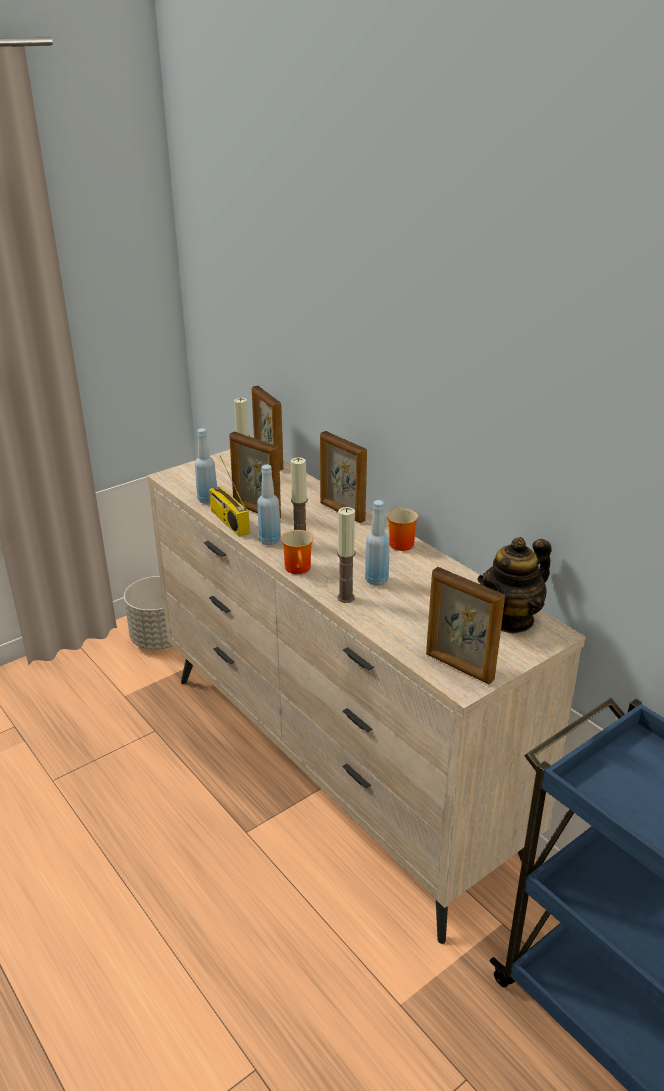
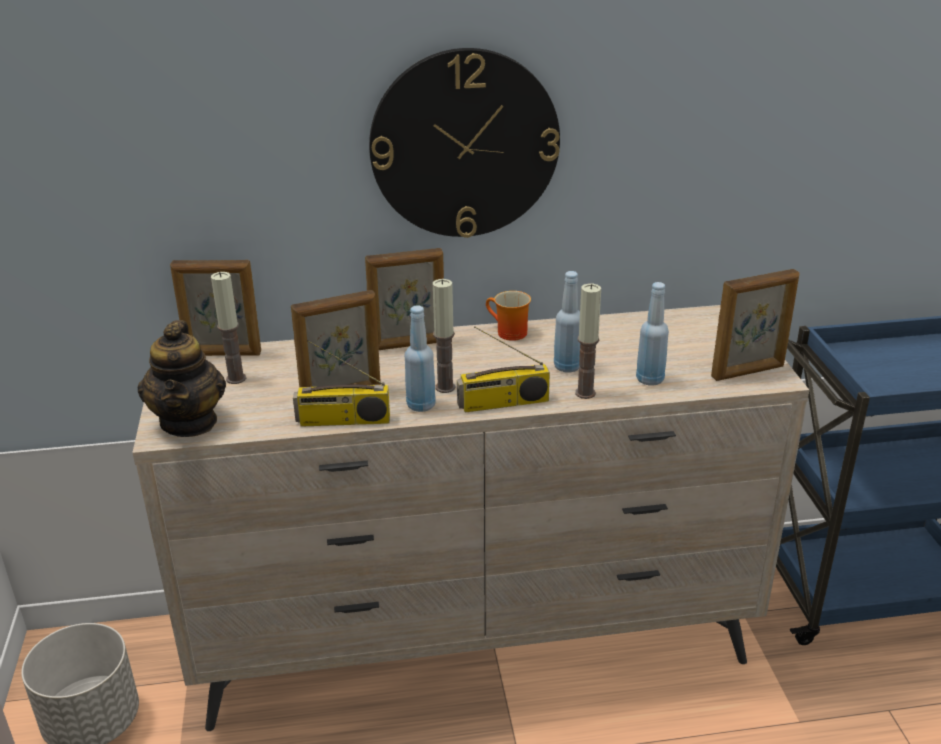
camera: 60 degrees left, 0 degrees up
blue bottle [195,428,217,504] -> blue bottle moved to [636,282,669,386]
mug [281,530,314,574] -> radio [457,326,550,412]
teapot [477,537,552,634] -> teapot moved to [137,320,226,437]
none -> wall clock [369,48,560,238]

